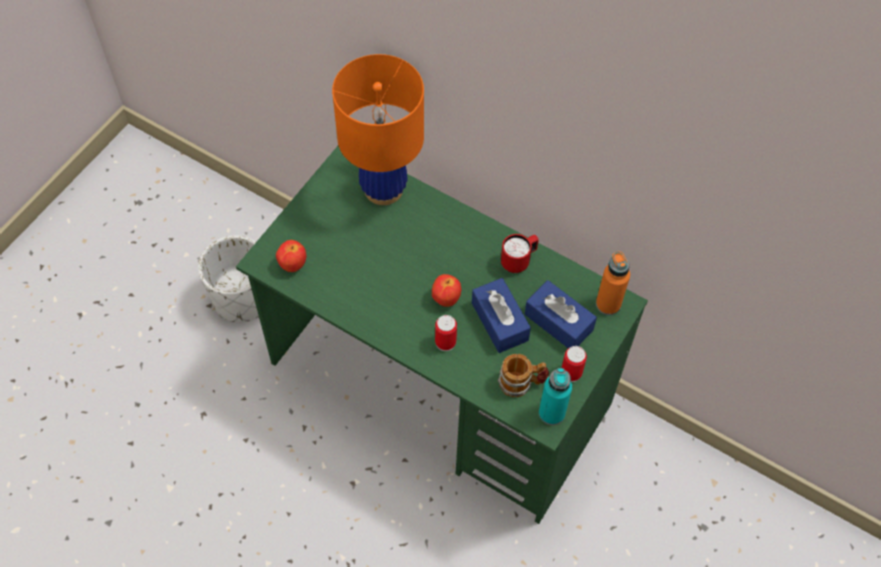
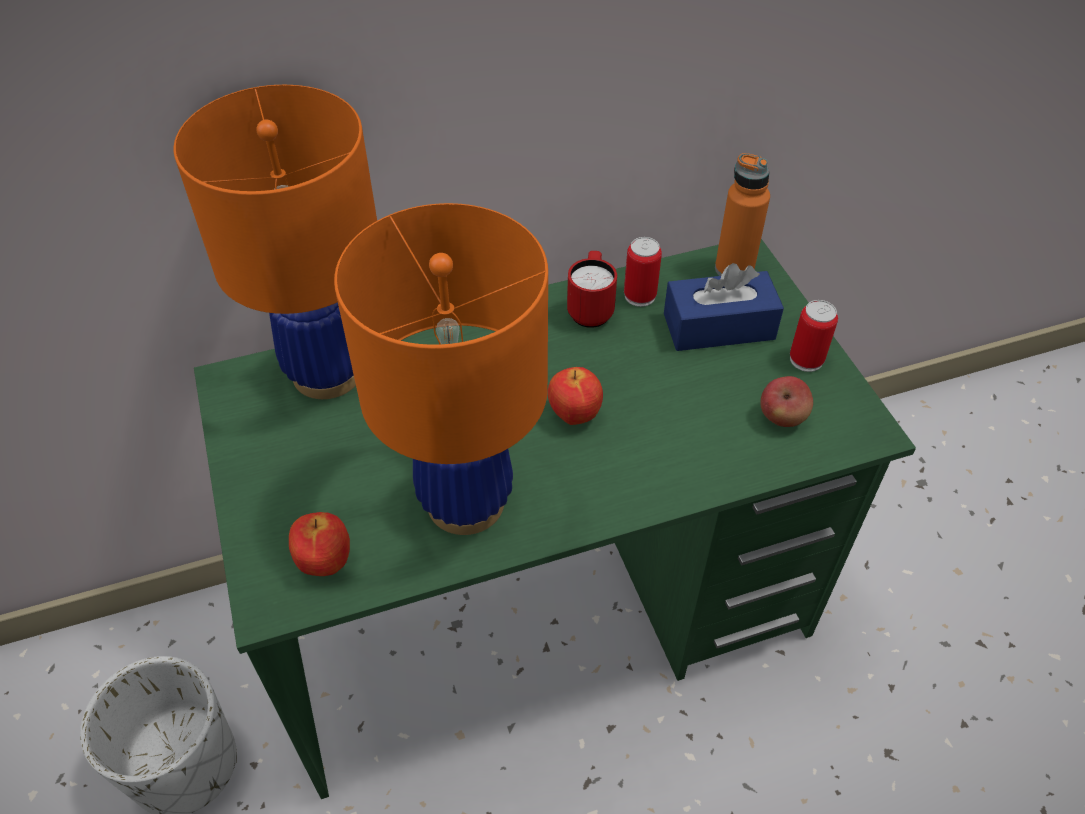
camera: 50 degrees left, 10 degrees down
can [435,315,457,351] -> can moved to [624,237,662,307]
blue tissue box [472,278,531,353] -> none
mug [498,354,549,397] -> apple [760,376,813,427]
turquoise bottle [539,368,572,425] -> none
none -> orange table lamp [334,203,548,535]

